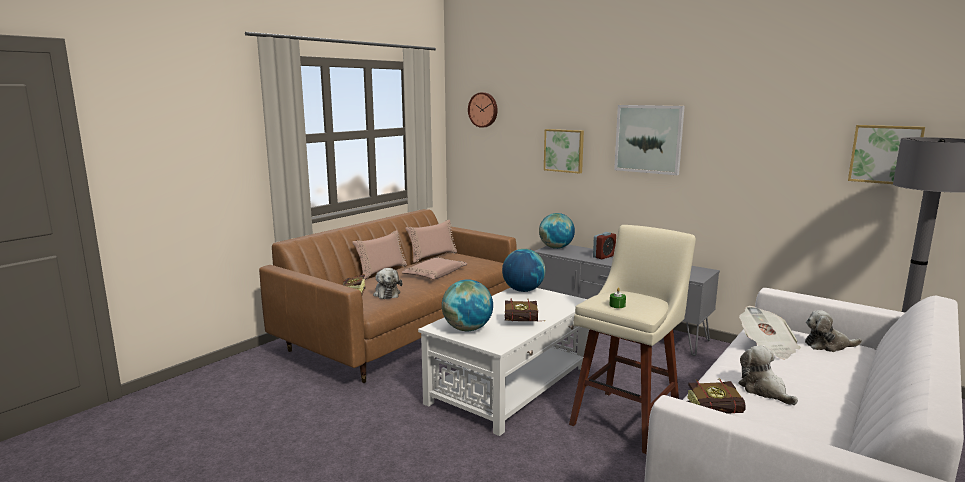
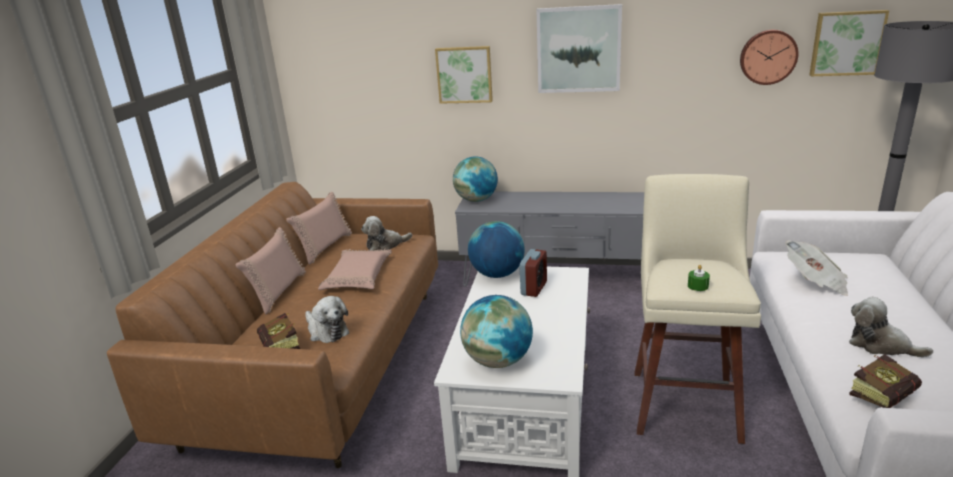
camera: 25 degrees left, 10 degrees up
wall clock [468,92,498,128] -> wall clock moved to [740,30,799,85]
book [505,299,538,321] -> none
alarm clock [593,232,616,259] -> alarm clock moved to [519,249,547,297]
plush toy [805,310,862,352] -> plush toy moved to [361,216,412,251]

